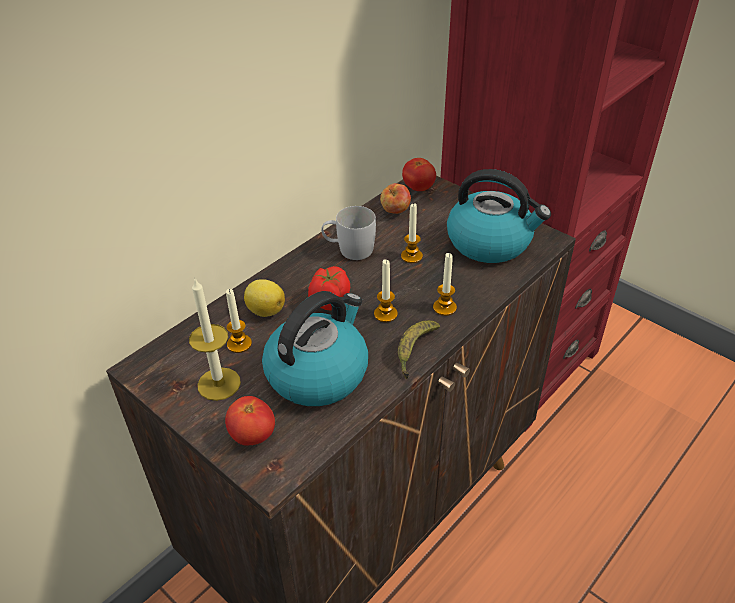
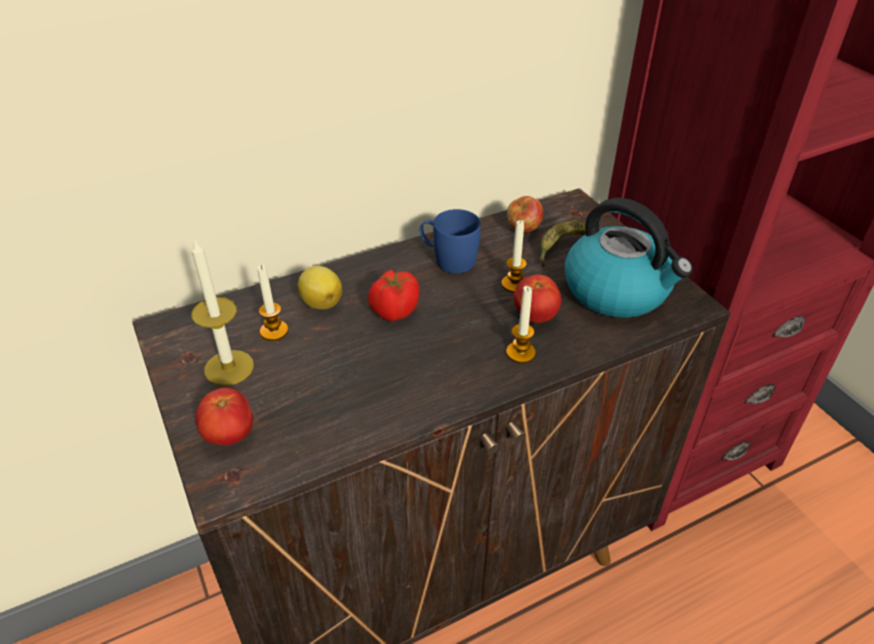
camera: 20 degrees right, 0 degrees up
kettle [262,291,368,406] -> none
white mug [321,206,376,260] -> blue mug [420,209,481,274]
candle [374,259,398,322] -> none
banana [398,320,440,379] -> banana moved to [540,221,586,267]
tomato [402,158,436,191] -> tomato moved to [514,275,562,323]

